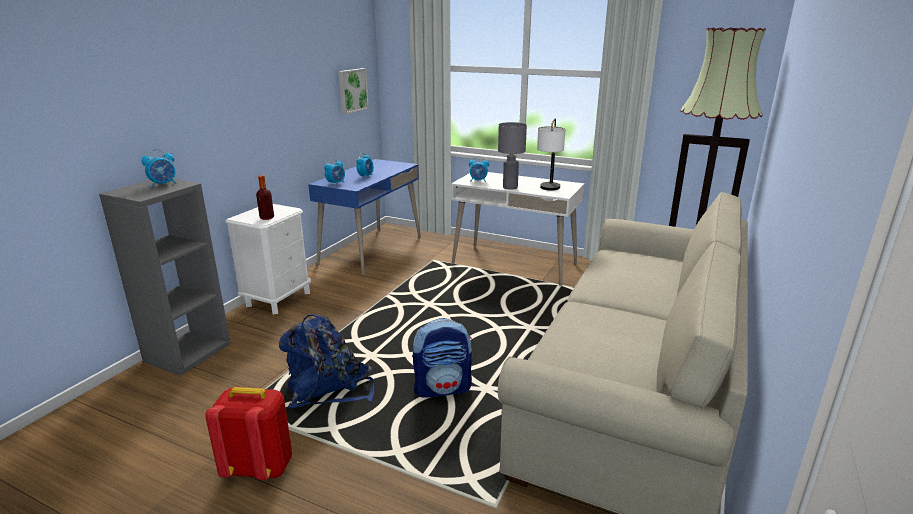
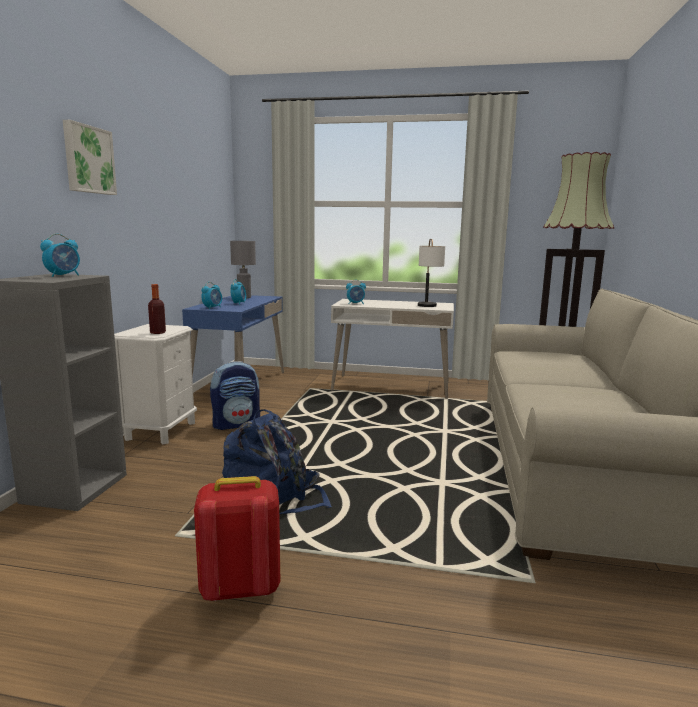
camera: 15 degrees left, 10 degrees down
picture [338,68,369,114] -> picture moved to [63,120,117,195]
backpack [413,318,472,398] -> backpack moved to [210,361,260,430]
grey table lamp [498,122,527,190] -> grey table lamp moved to [230,241,256,298]

